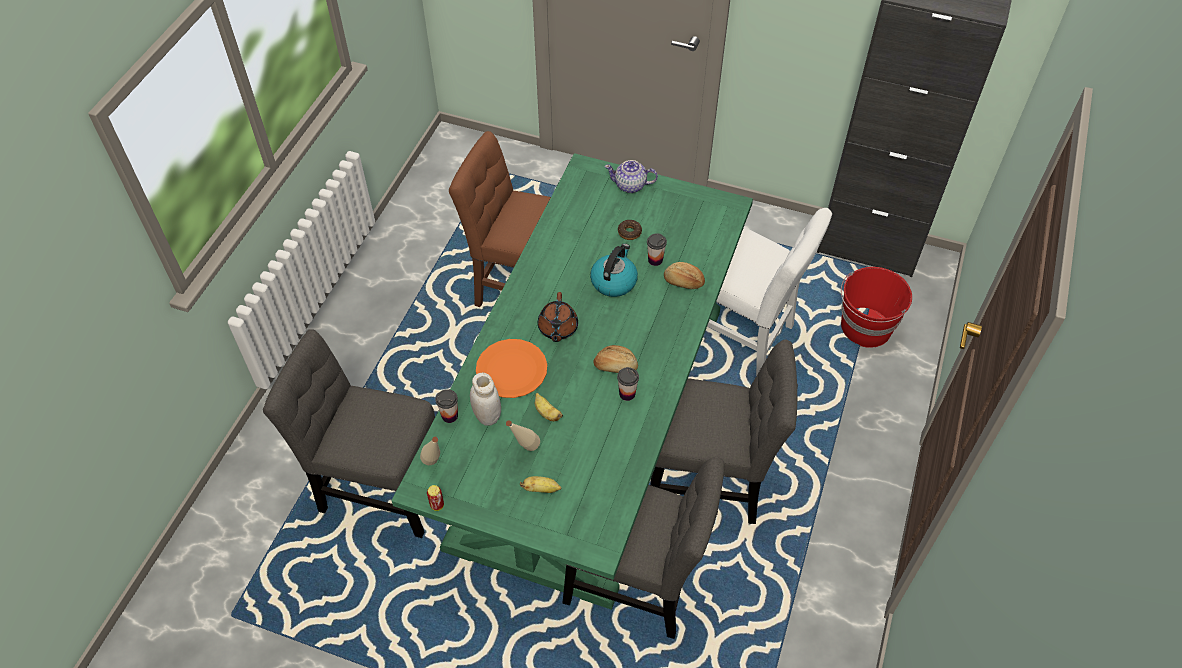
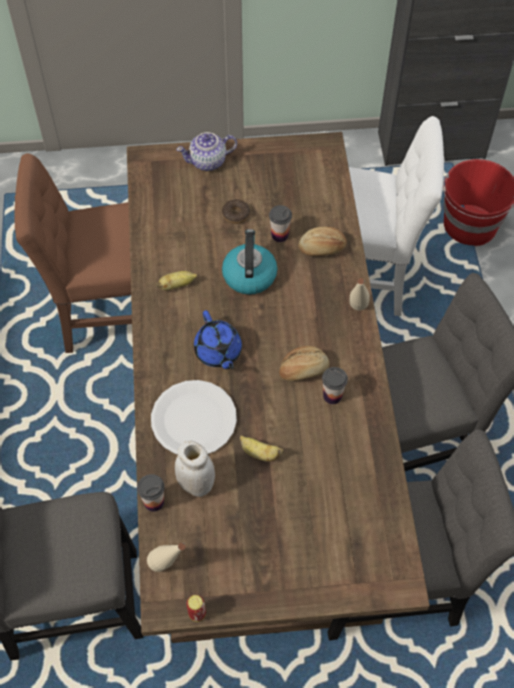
camera: 25 degrees left, 5 degrees up
green dining table [391,153,753,610] -> brown dining table [127,132,430,643]
orange plate [476,339,547,398] -> white plate [151,380,237,455]
beige bottle [506,421,540,451] -> beige bottle moved to [350,278,370,311]
banana [520,476,561,493] -> banana moved to [156,271,198,291]
brown teapot [538,292,578,342] -> blue teapot [194,310,242,369]

